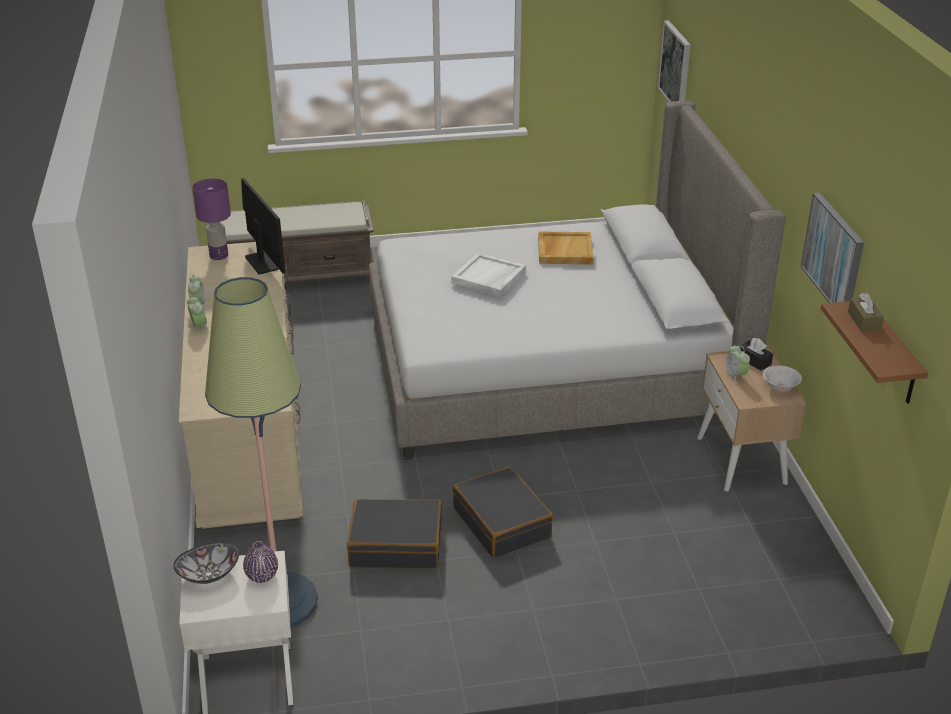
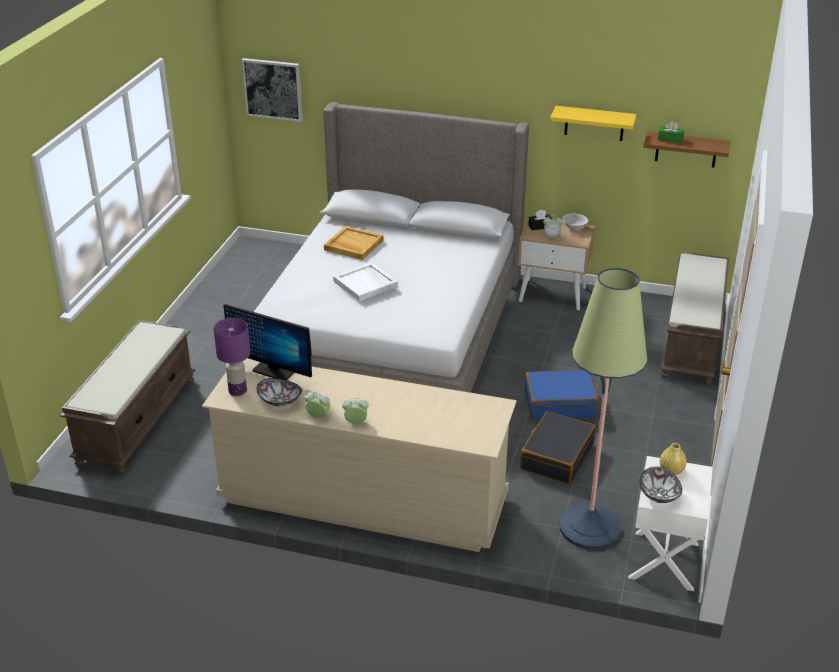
camera: 65 degrees left, 0 degrees up
monitor [241,178,285,274] -> monitor turned 150 degrees counterclockwise [223,304,312,380]
purple vase [243,540,278,583] -> yellow vase [660,443,686,475]
black suitcase [453,466,553,558] -> blue suitcase [525,370,599,420]
picture [801,193,864,303] -> yellow shelf [550,106,637,141]
brown tissue box [848,293,883,332] -> green tissue box [658,121,684,143]
none -> bowl [256,378,302,407]
none -> brown bench [661,253,729,385]

